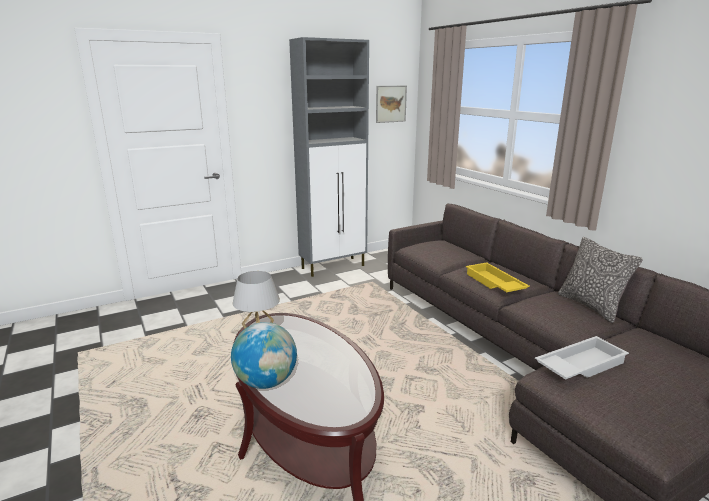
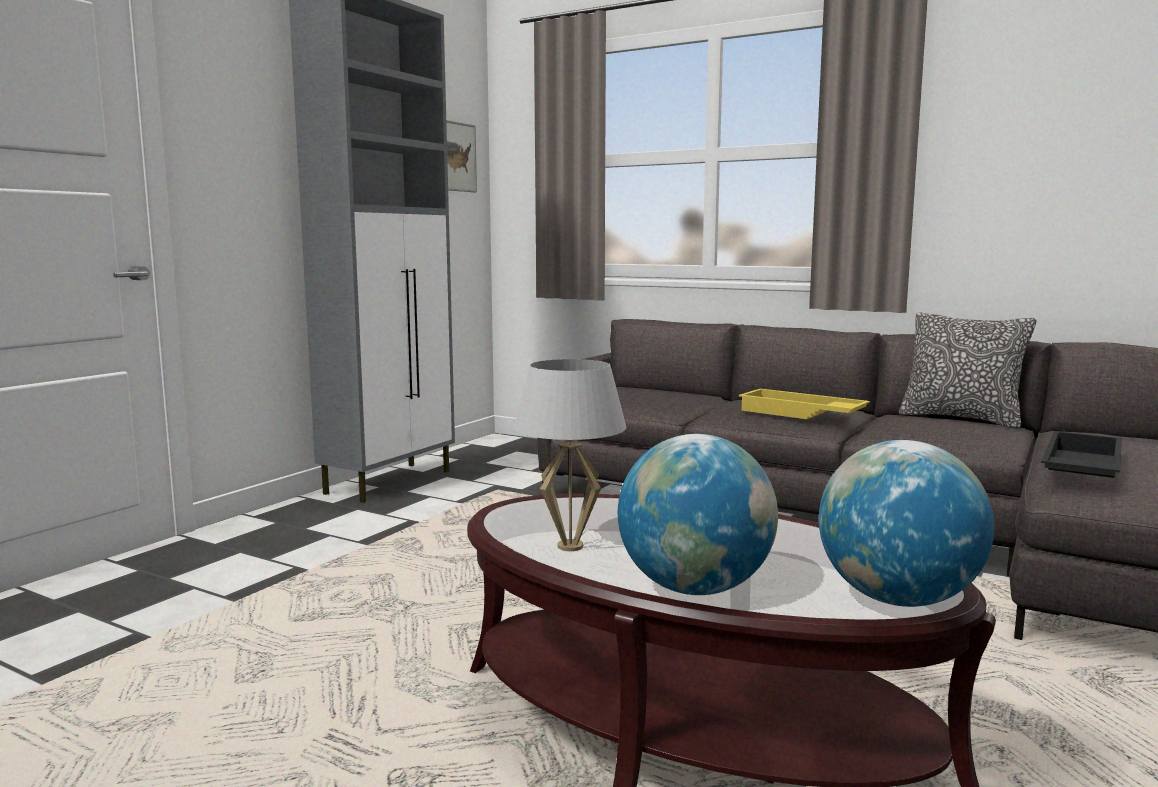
camera: 30 degrees left, 10 degrees down
white tray [535,336,629,380] -> black tray [1041,431,1122,478]
none -> globe [819,440,994,607]

